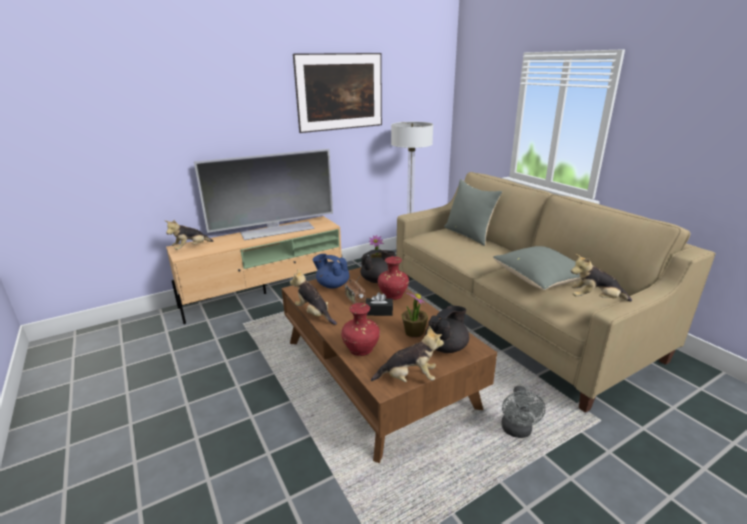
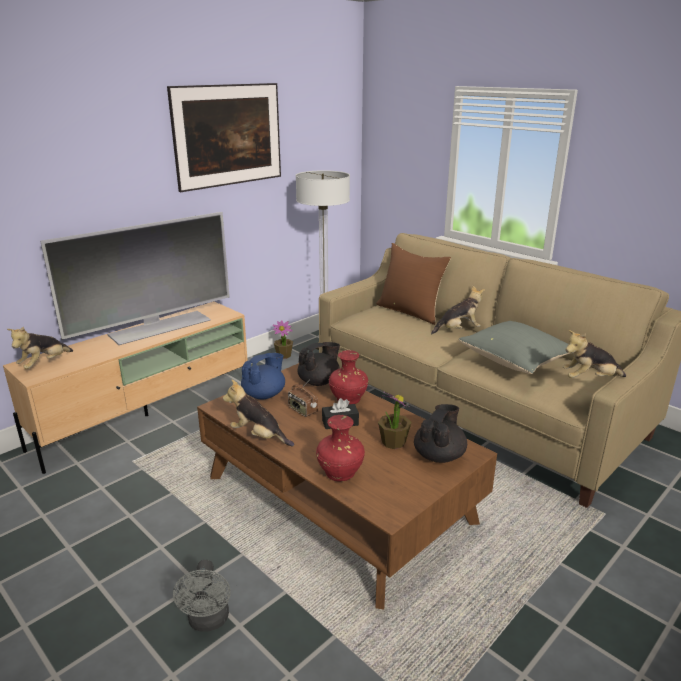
camera: 15 degrees left, 0 degrees up
blue teapot [313,254,349,289] -> blue teapot turned 120 degrees clockwise [241,353,285,400]
plush toy [371,326,444,382] -> plush toy moved to [431,285,485,334]
grey pillow [444,179,502,246] -> brown pillow [376,243,451,325]
grey fan [501,386,545,438] -> grey fan moved to [173,560,231,632]

